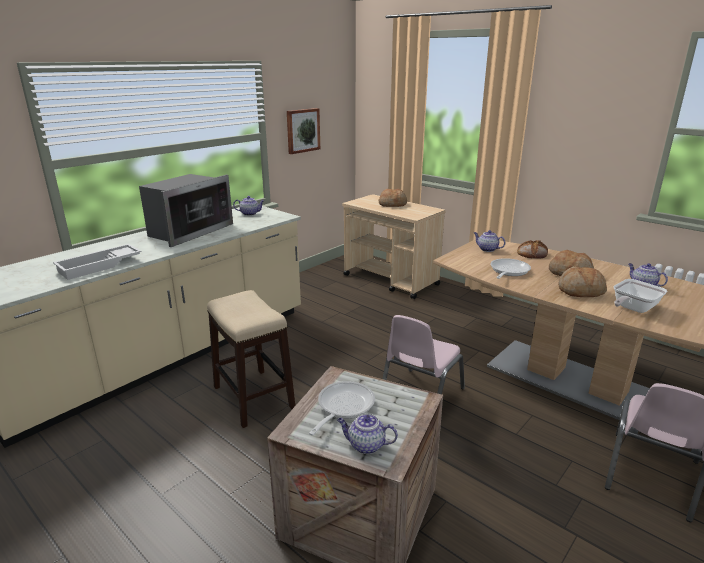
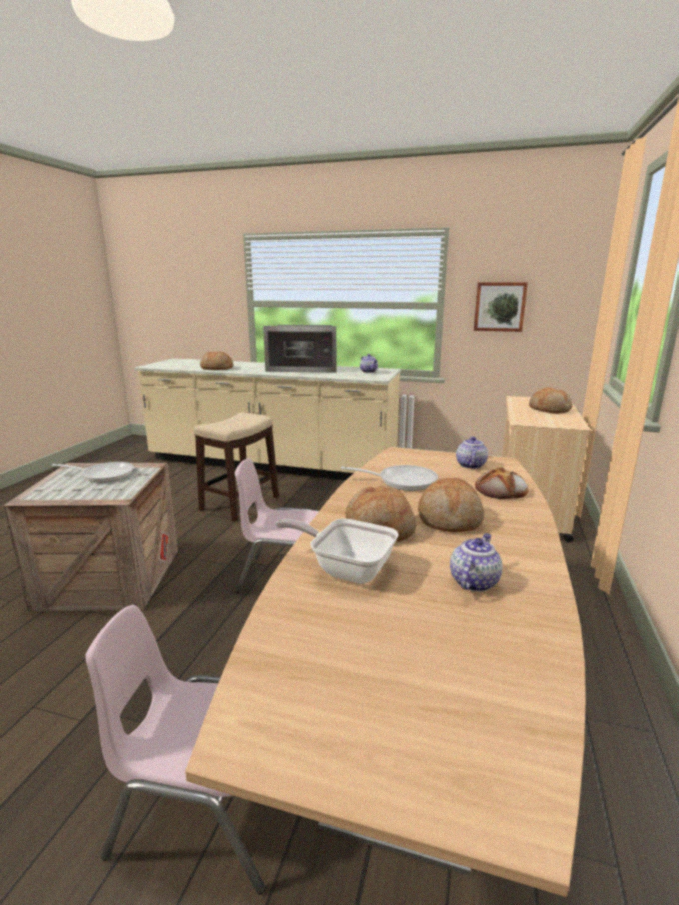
camera: 65 degrees right, 5 degrees down
white tray [53,244,142,280] -> bread [200,351,233,370]
teapot [337,414,398,454] -> none

